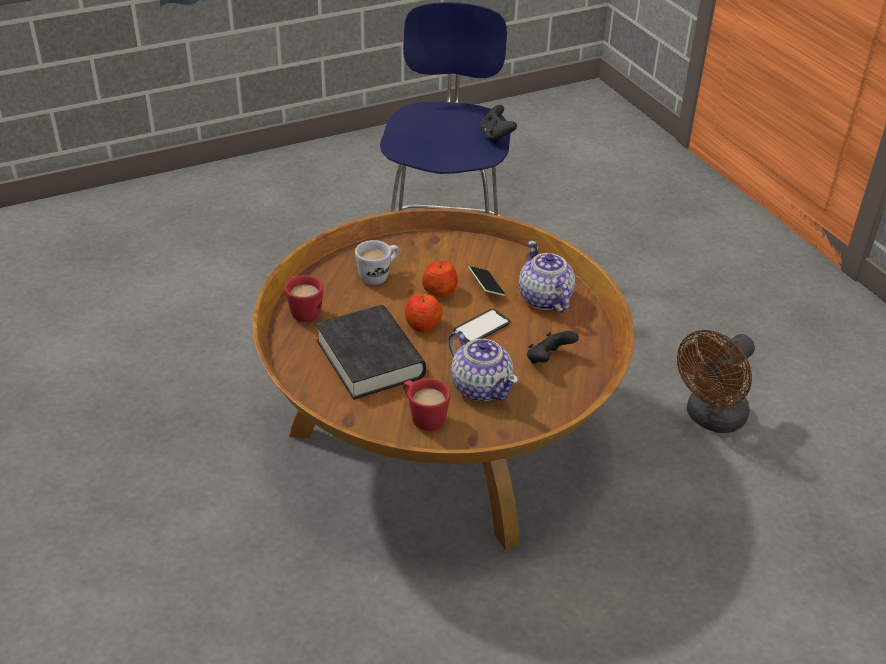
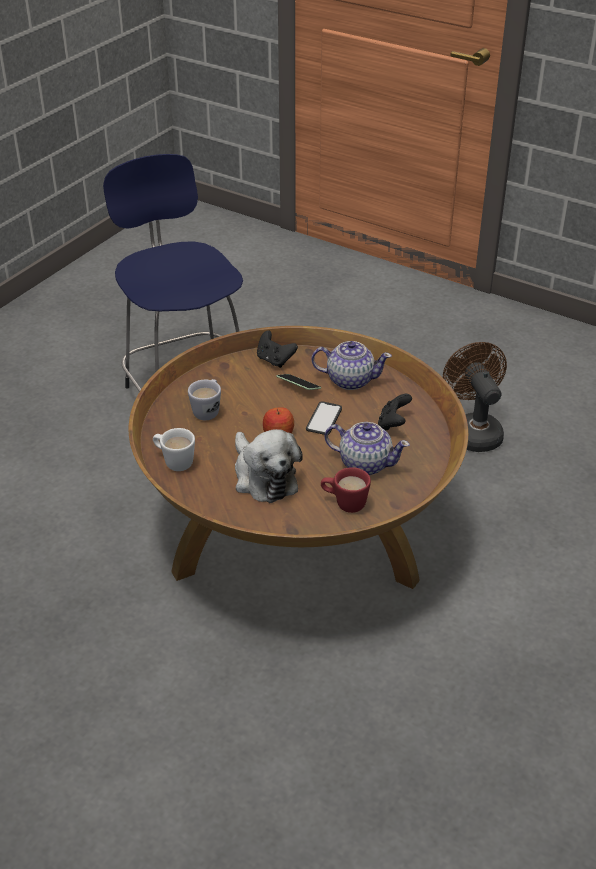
camera: 30 degrees left, 0 degrees up
red mug [285,275,323,322] -> white mug [153,428,195,471]
black book [316,305,426,400] -> plush toy [235,429,303,503]
apple [422,261,458,297] -> none
black game controller [480,105,517,144] -> black game controller moved to [257,330,298,368]
teapot [519,241,575,313] -> teapot turned 150 degrees clockwise [312,341,392,390]
brown fan [677,330,755,433] -> brown fan turned 150 degrees clockwise [443,342,507,452]

